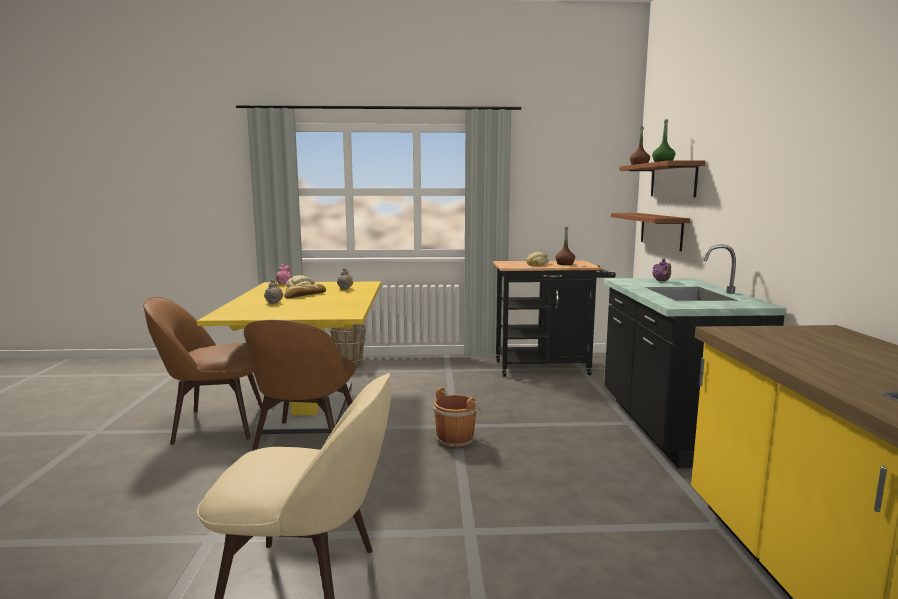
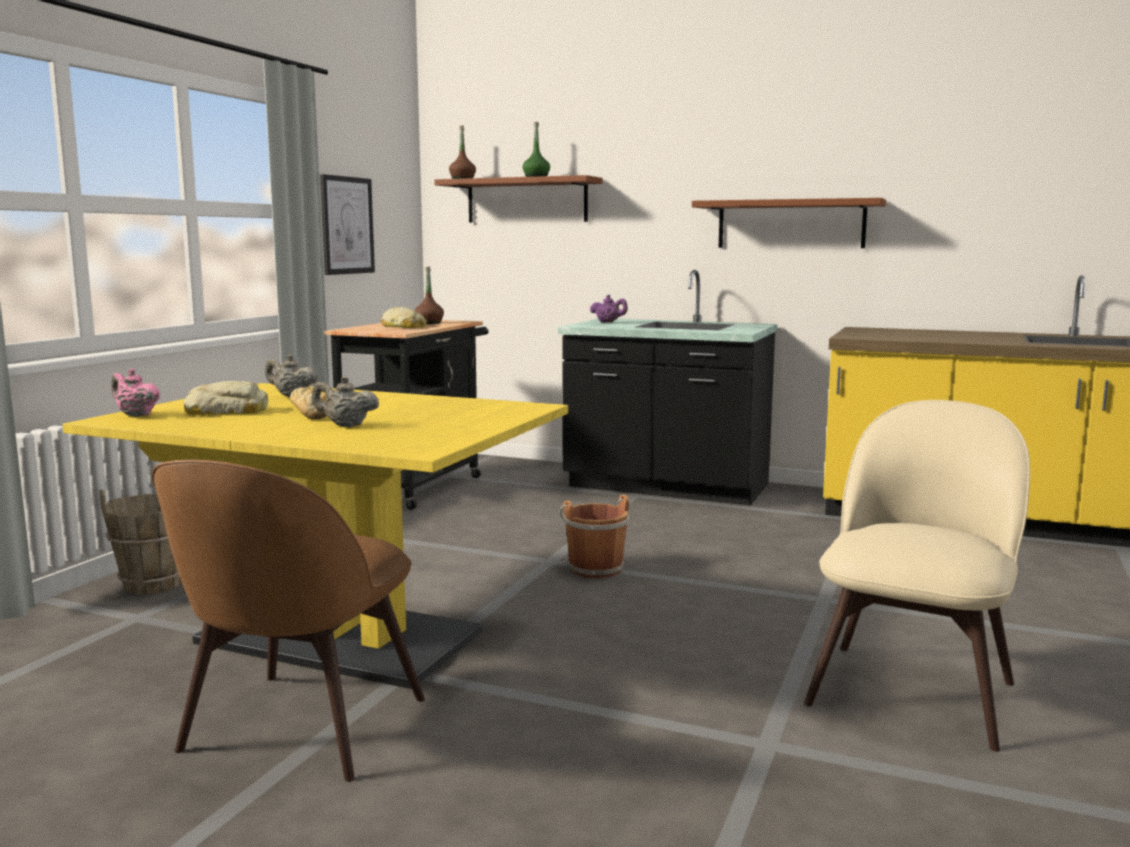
camera: 65 degrees left, 0 degrees up
brown chair [244,320,356,451] -> none
brown shelf [611,213,690,251] -> brown shelf moved to [692,198,887,248]
none -> picture [320,174,375,275]

